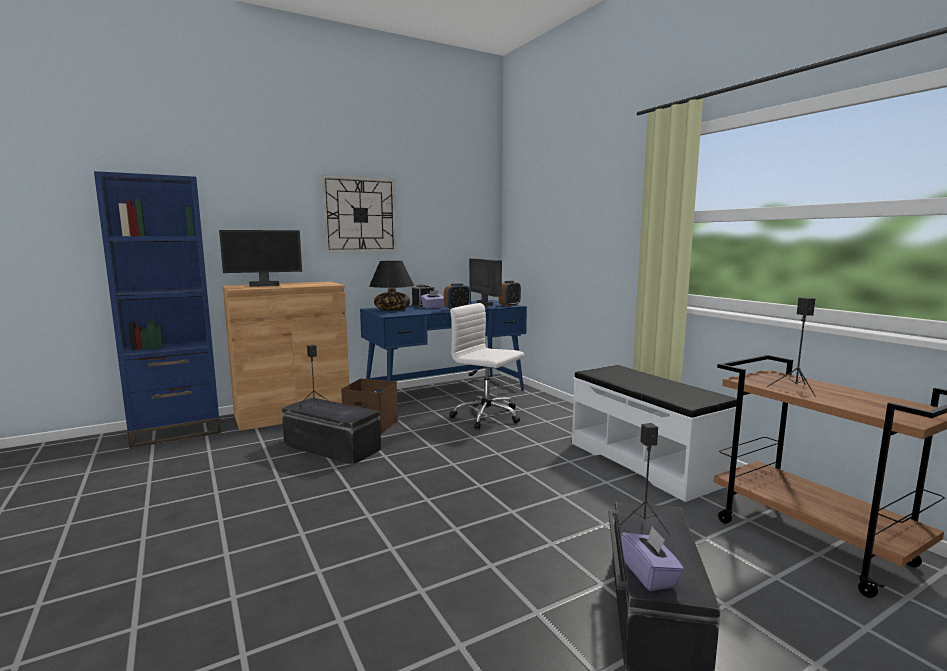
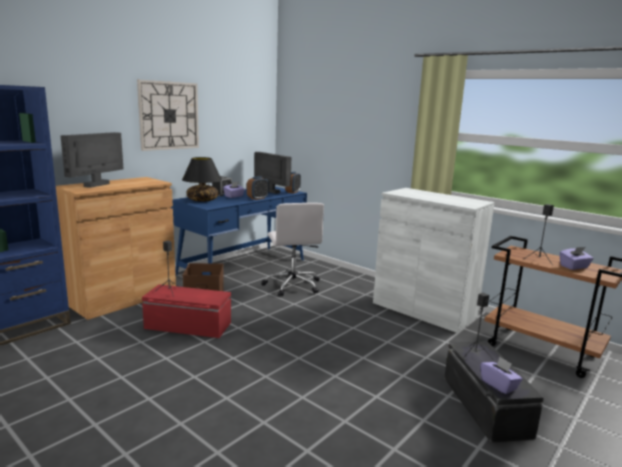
camera: 20 degrees left, 5 degrees up
monitor [219,230,302,287] -> monitor turned 150 degrees clockwise [61,132,124,188]
black storage box [282,397,381,465] -> red storage box [142,284,231,338]
white office chair [449,303,525,429] -> white office chair turned 120 degrees counterclockwise [261,203,324,296]
white bench [572,365,737,502] -> white cabinet [373,188,495,333]
none -> purple tissue box [560,247,594,270]

